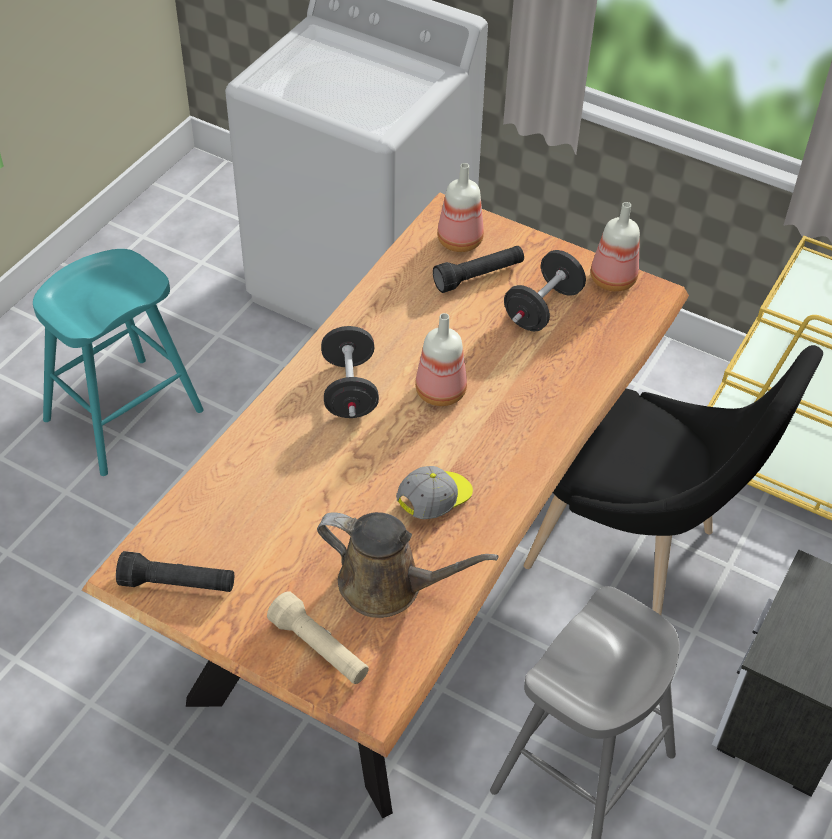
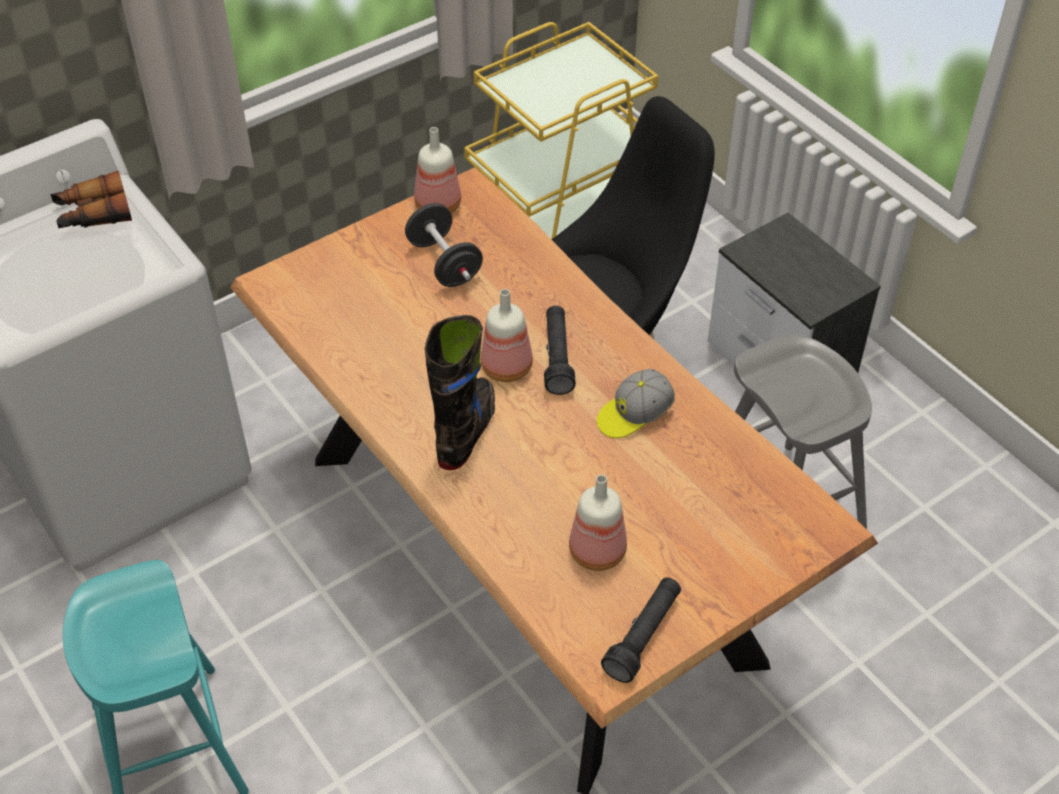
camera: 65 degrees left, 0 degrees up
beige flashlight [267,591,369,684] -> none
brown watering can [317,512,498,618] -> none
black dumbbell [321,326,379,418] -> black boot [425,315,495,470]
cap [396,466,473,519] -> cap turned 105 degrees counterclockwise [597,369,675,438]
black flashlight [433,246,524,293] -> black flashlight moved to [544,306,576,395]
bottle [437,163,484,252] -> bottle moved to [569,475,627,571]
none -> binoculars [50,170,132,228]

